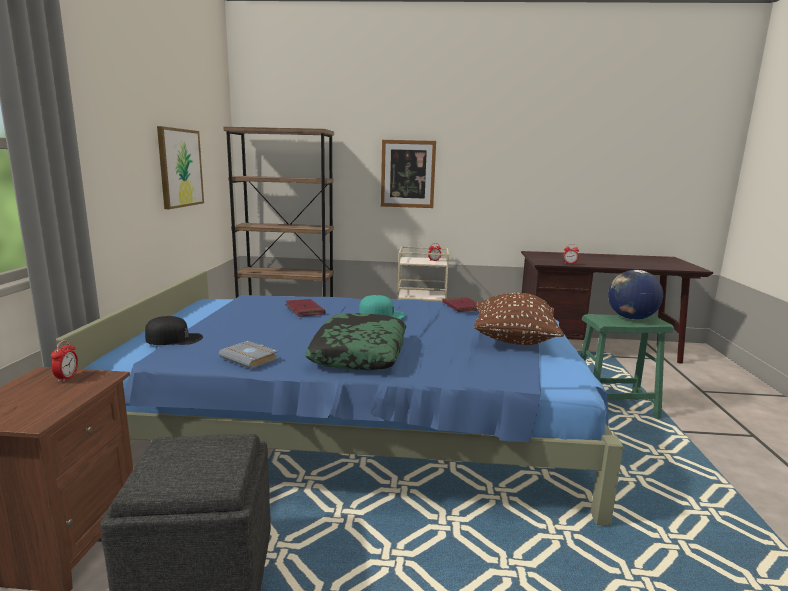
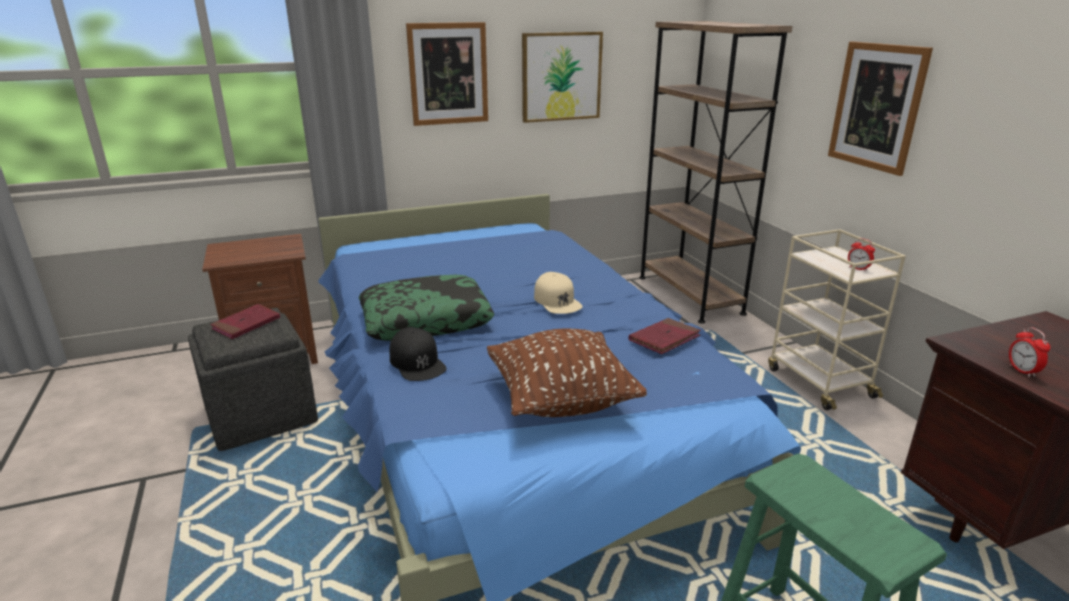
camera: 65 degrees right, 10 degrees up
alarm clock [51,340,78,382] -> none
black cap [145,316,203,345] -> black cap moved to [390,327,447,381]
grey book [219,341,279,369] -> none
red book [285,299,326,317] -> red book moved to [210,304,280,339]
turquoise cap [359,295,405,319] -> beige cap [534,272,583,314]
globe [608,270,663,320] -> none
none -> picture [406,22,488,126]

